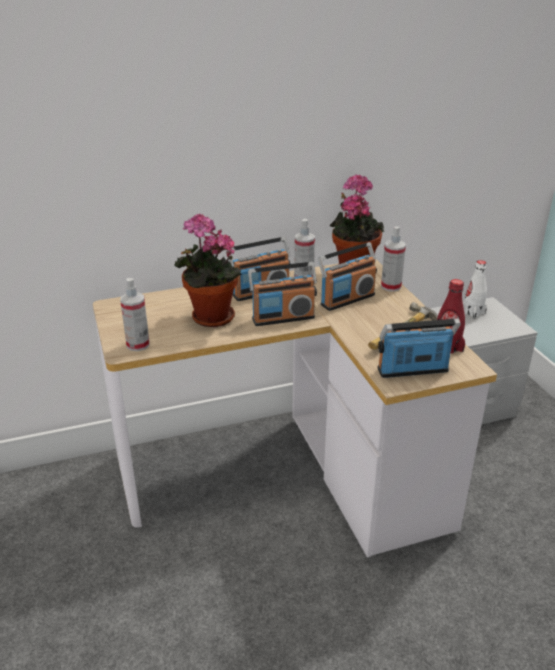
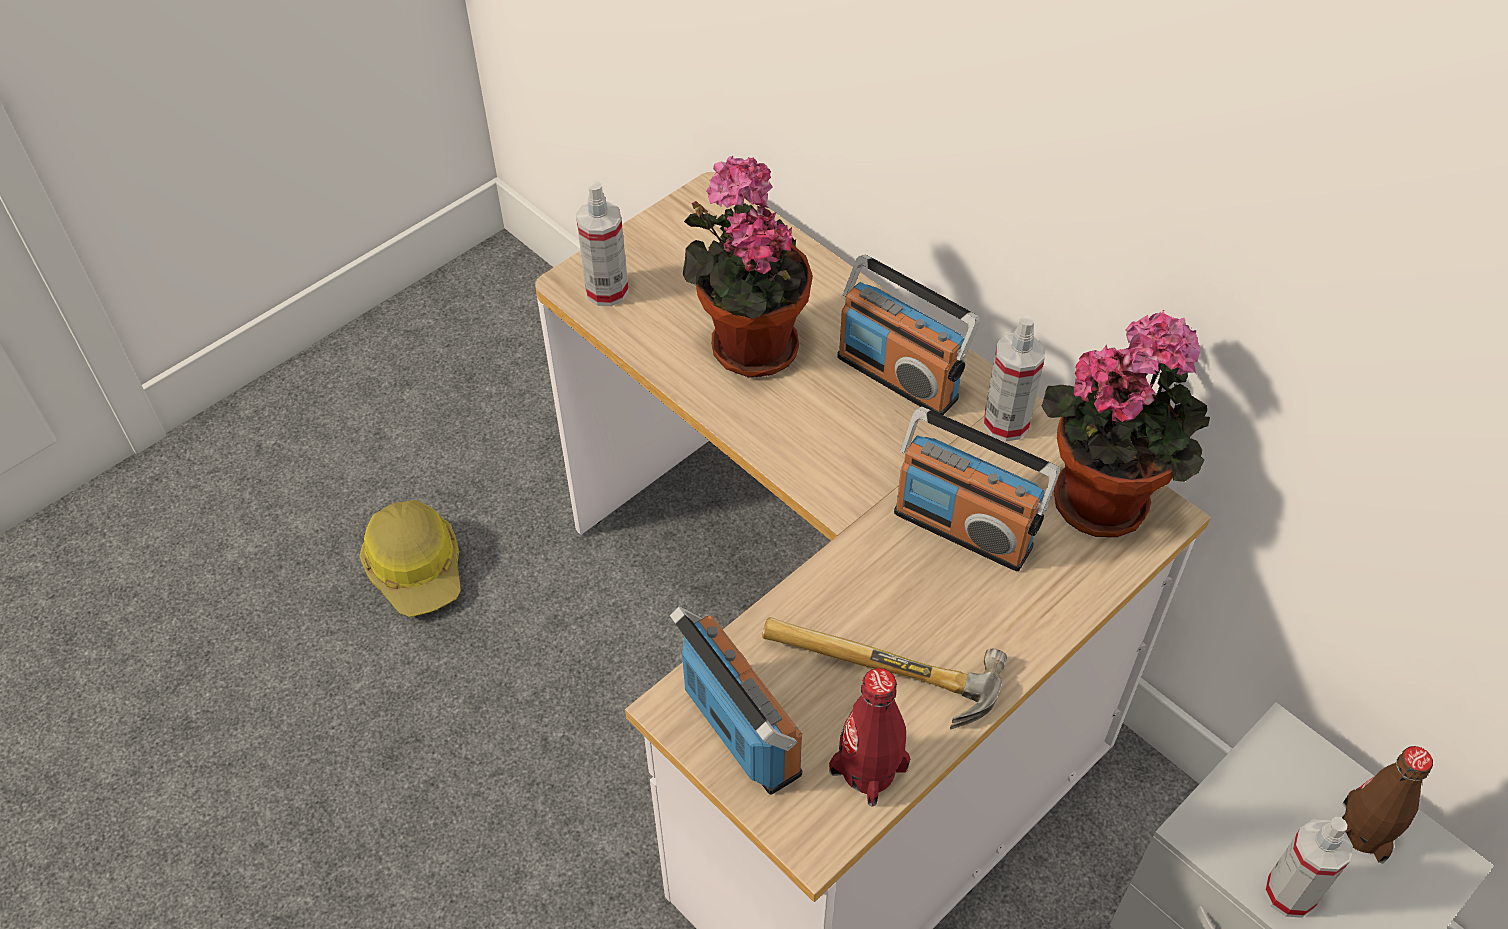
camera: 65 degrees right, 20 degrees up
radio [248,262,317,326] -> none
spray bottle [381,226,406,292] -> spray bottle moved to [1264,817,1353,918]
white bottle [463,260,487,319] -> brown bottle [1342,746,1433,863]
none -> hard hat [359,500,461,617]

